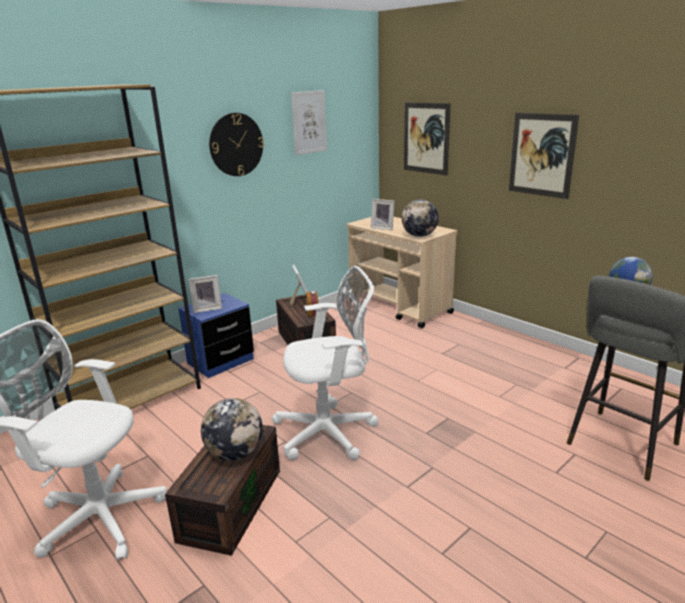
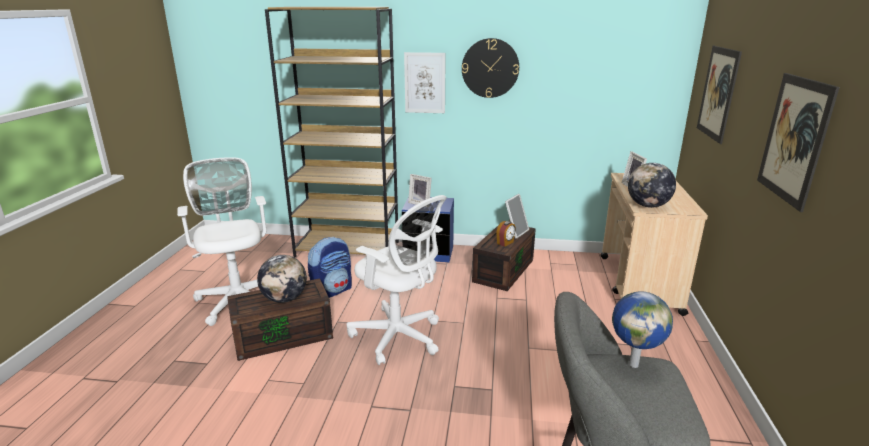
camera: 50 degrees right, 0 degrees up
picture [291,90,327,155] -> picture moved to [404,52,446,113]
none -> backpack [308,237,352,298]

